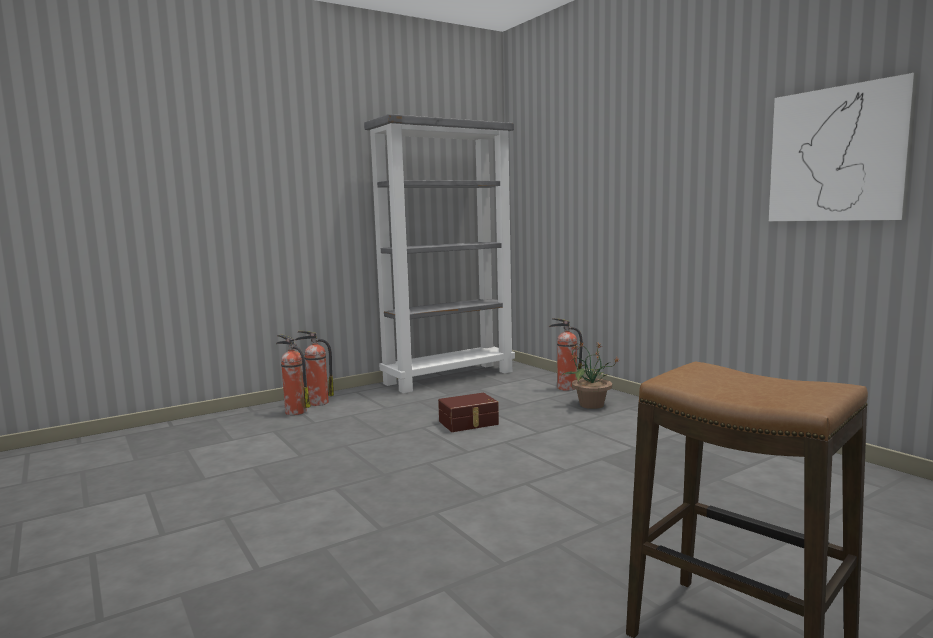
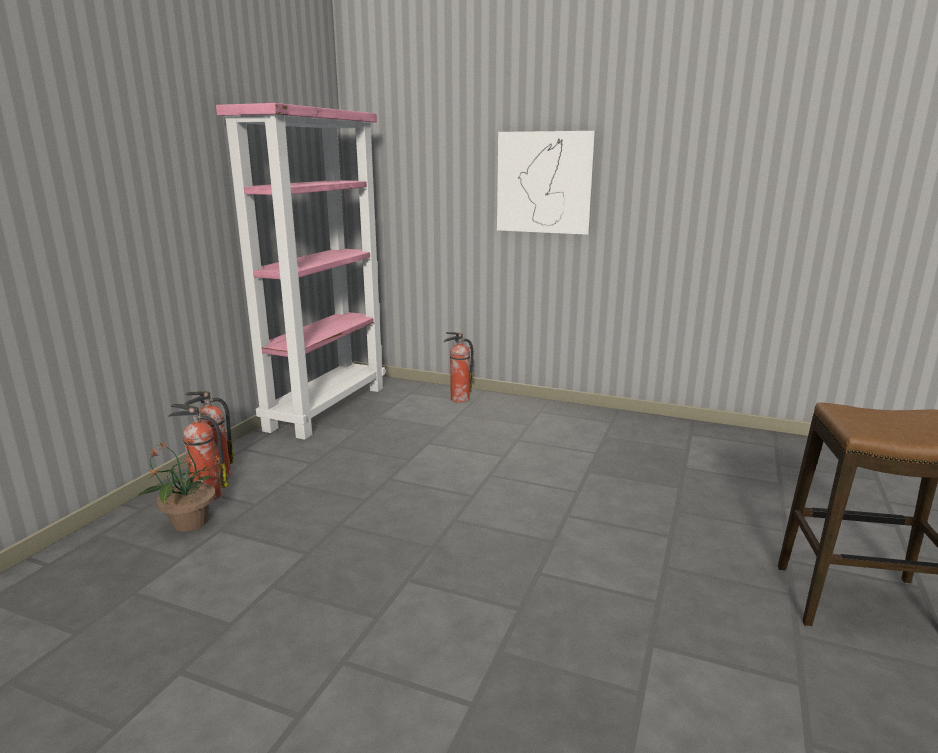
camera: 35 degrees left, 10 degrees up
grey bookcase [364,114,515,393] -> pink bookcase [216,103,385,440]
brown storage box [438,393,499,432] -> none
potted plant [562,342,619,409] -> potted plant moved to [138,438,221,532]
picture [769,73,918,221] -> picture moved to [497,131,596,235]

